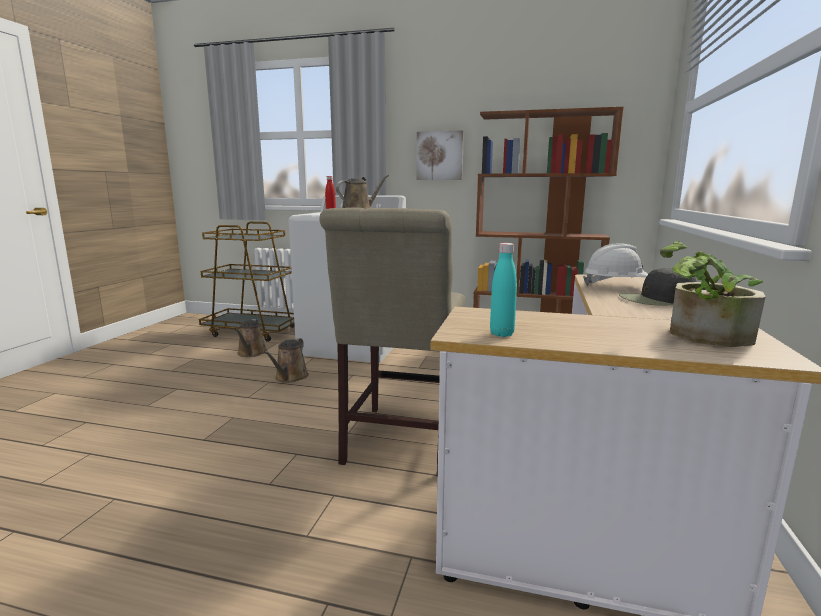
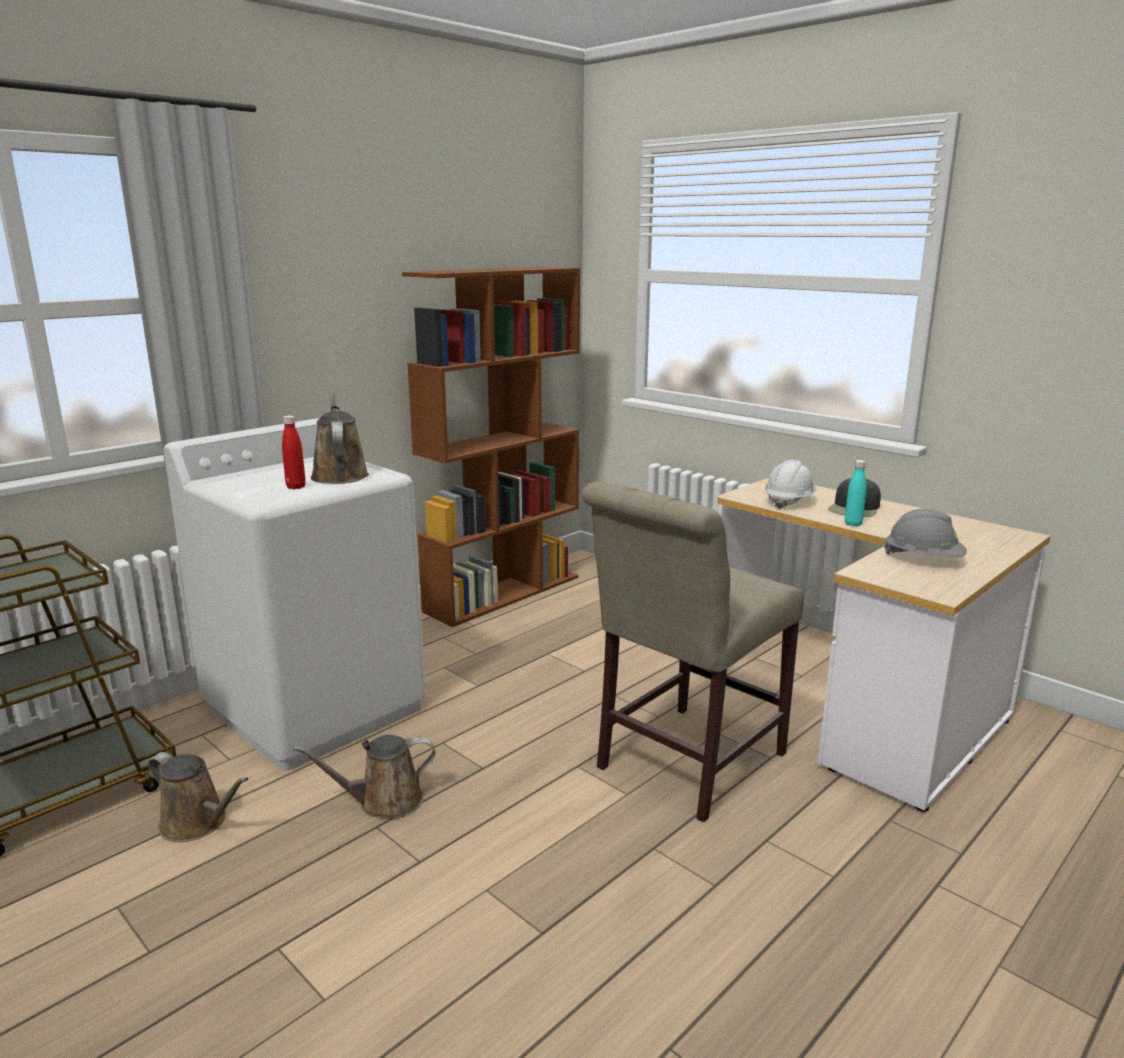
camera: 60 degrees left, 5 degrees up
brown watering can [263,338,309,383] -> brown watering can turned 120 degrees clockwise [293,735,435,819]
beige chair [319,208,465,477] -> beige chair turned 90 degrees clockwise [582,482,804,822]
picture [416,130,464,180] -> none
turquoise bottle [490,243,517,337] -> turquoise bottle moved to [845,460,867,527]
potted plant [660,241,766,347] -> none
none -> grey hard hat [884,509,967,557]

